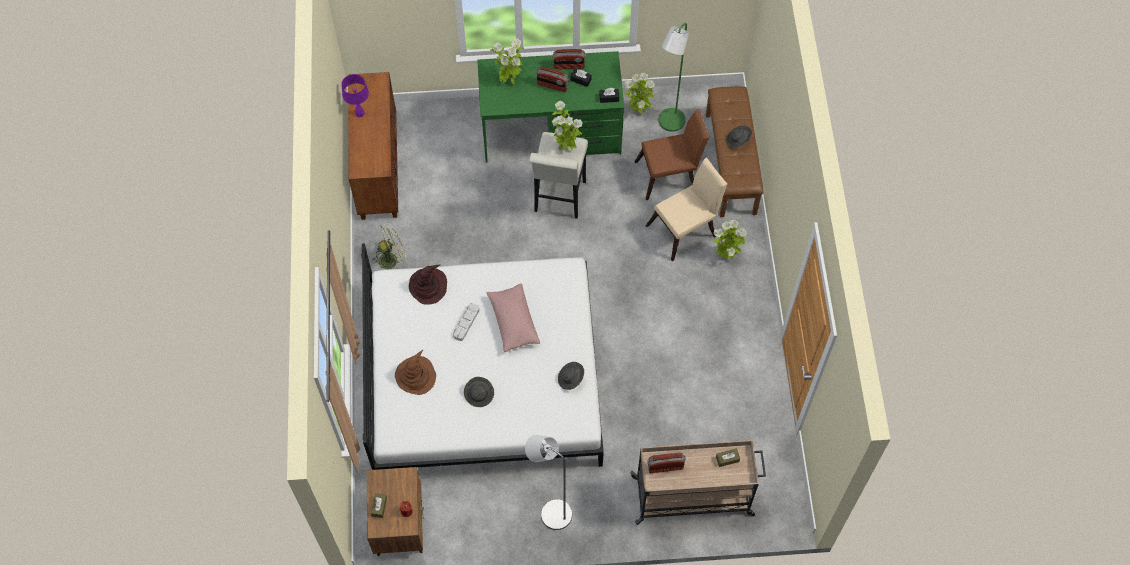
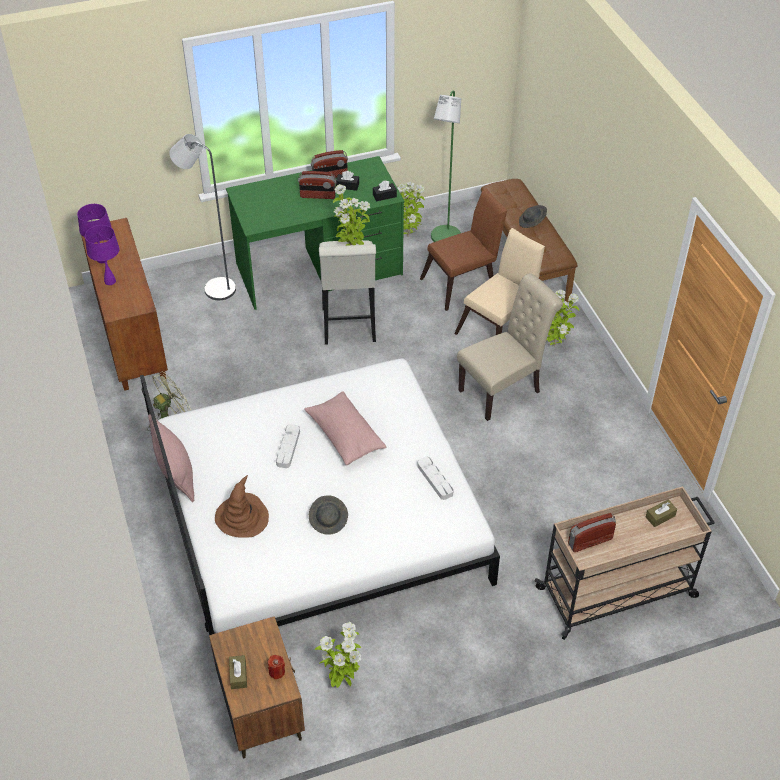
camera: 15 degrees left, 15 degrees down
brown hat [409,265,447,305] -> none
potted plant [490,38,524,85] -> potted plant moved to [315,622,361,688]
grey floor lamp [525,435,572,530] -> grey floor lamp moved to [169,134,236,300]
grey hat [558,362,584,390] -> grey tray [417,457,454,500]
none -> purple table lamp [85,225,119,285]
none -> pink pillow [148,414,194,502]
none -> beige chair [457,273,563,421]

